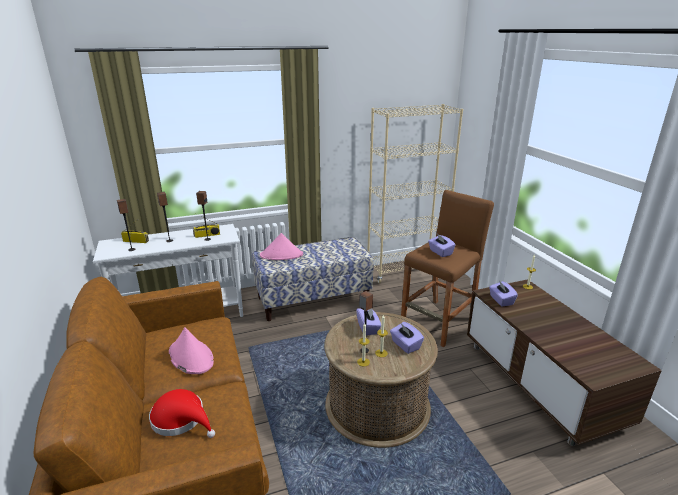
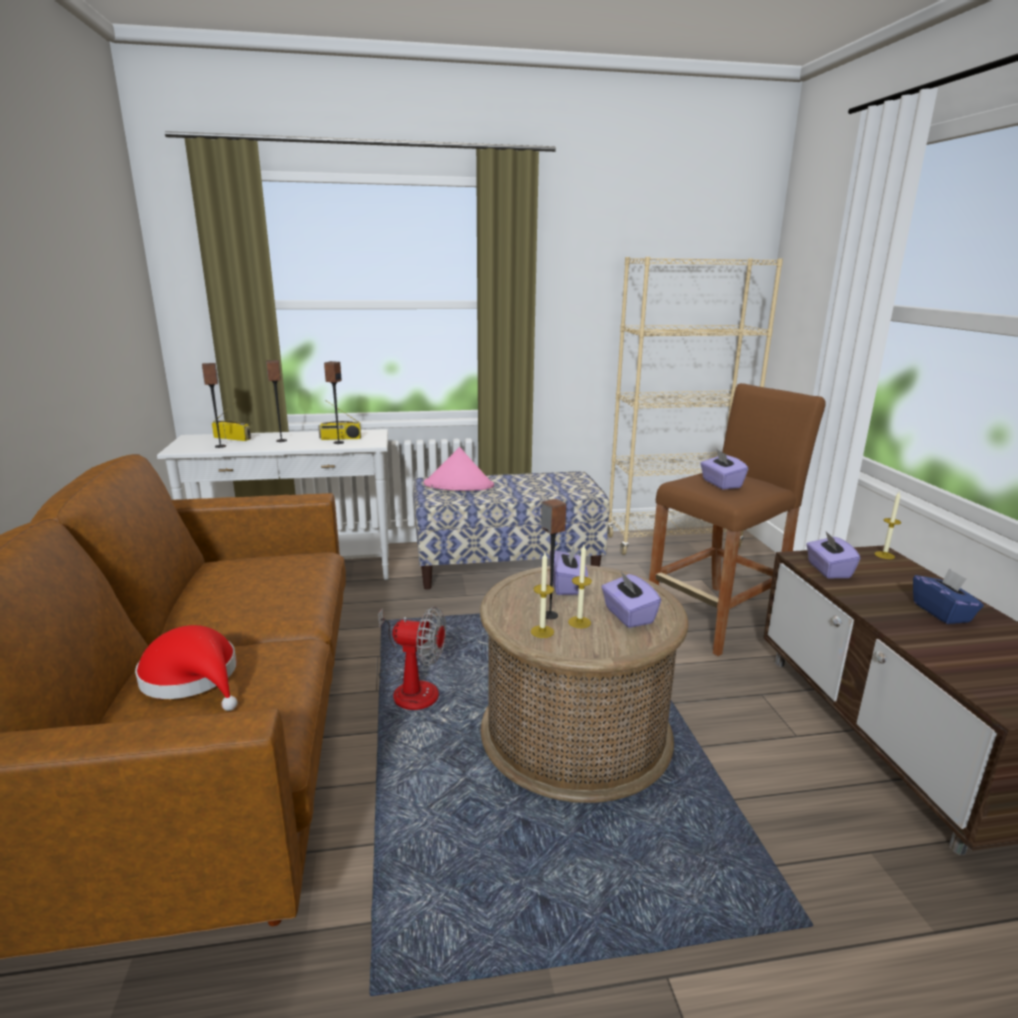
camera: 10 degrees right, 5 degrees down
pink hat [169,328,214,374] -> none
none -> fan [378,607,446,710]
none -> blue tissue box [913,568,984,624]

